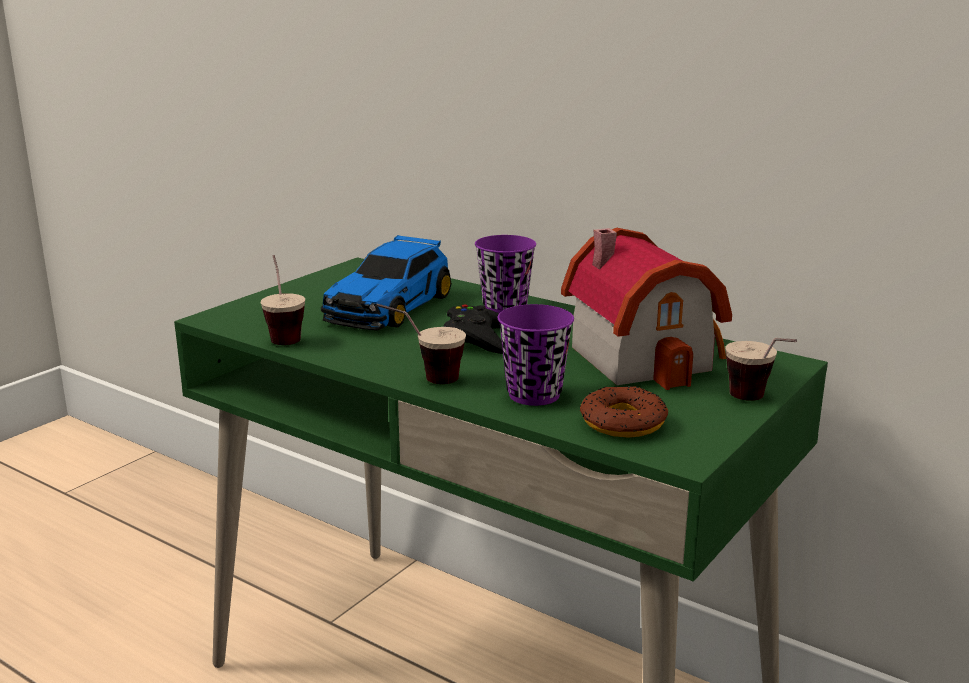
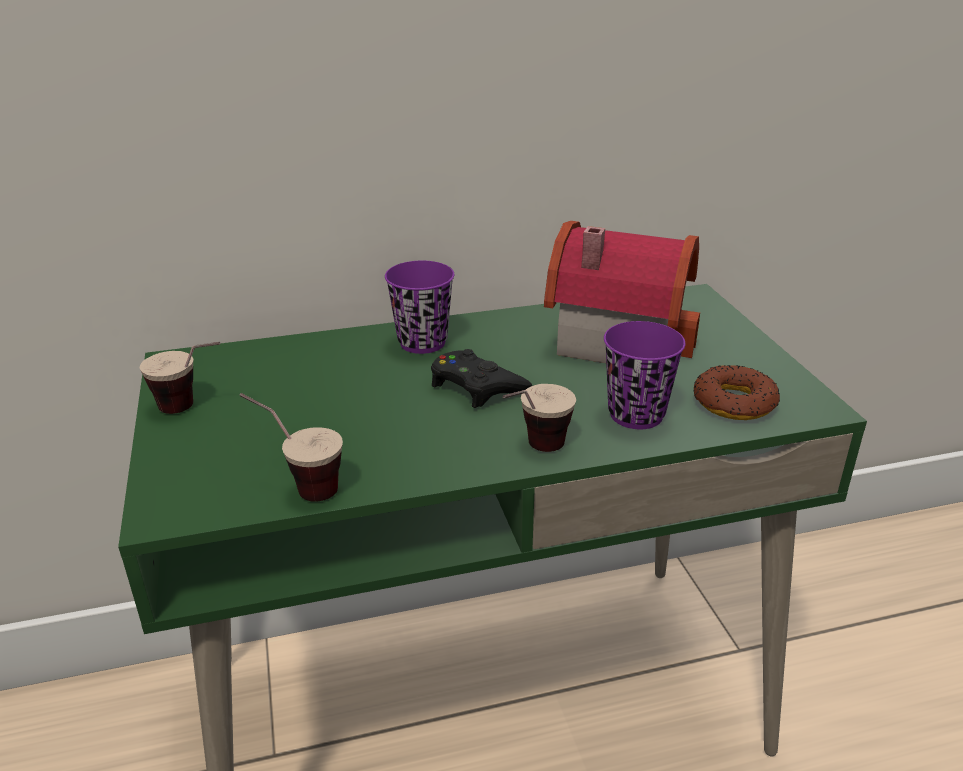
camera: 50 degrees left, 10 degrees up
toy car [321,235,452,330] -> none
cup [725,338,797,401] -> cup moved to [140,342,220,414]

